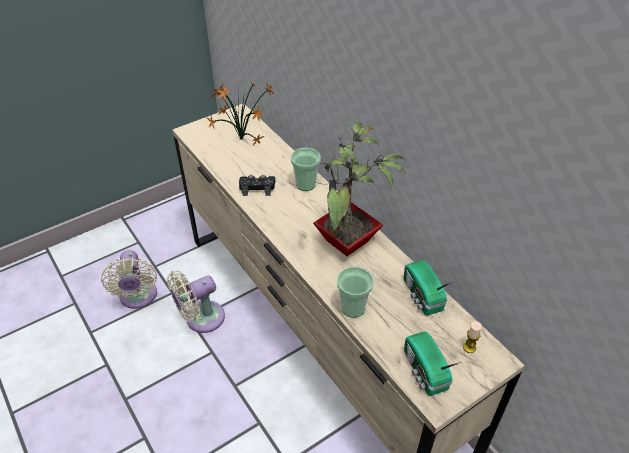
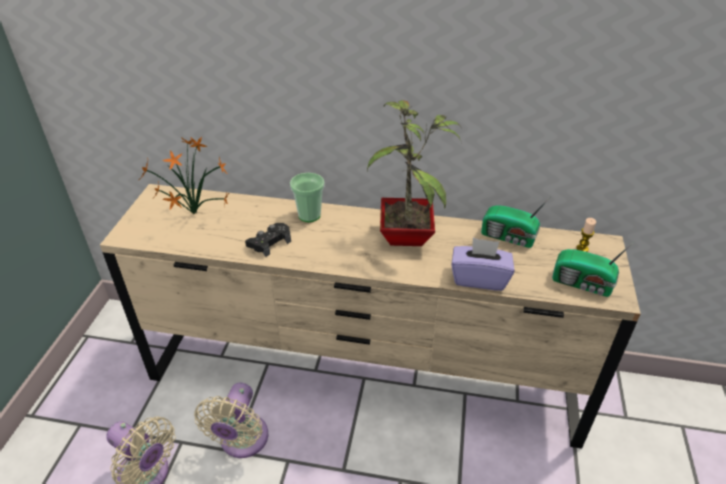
camera: 45 degrees left, 5 degrees down
cup [337,267,374,318] -> purple tissue box [451,238,514,291]

